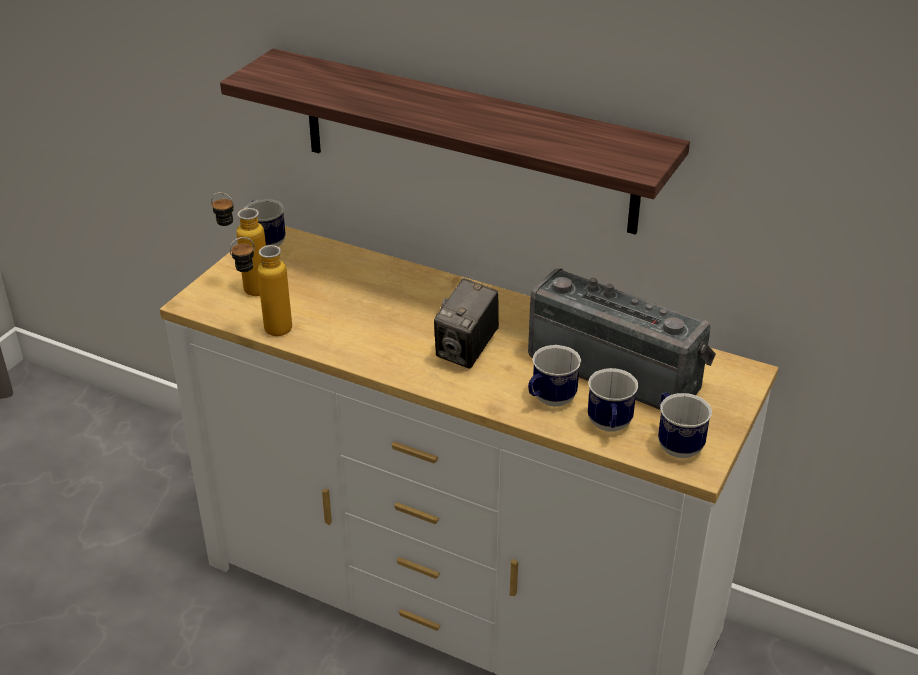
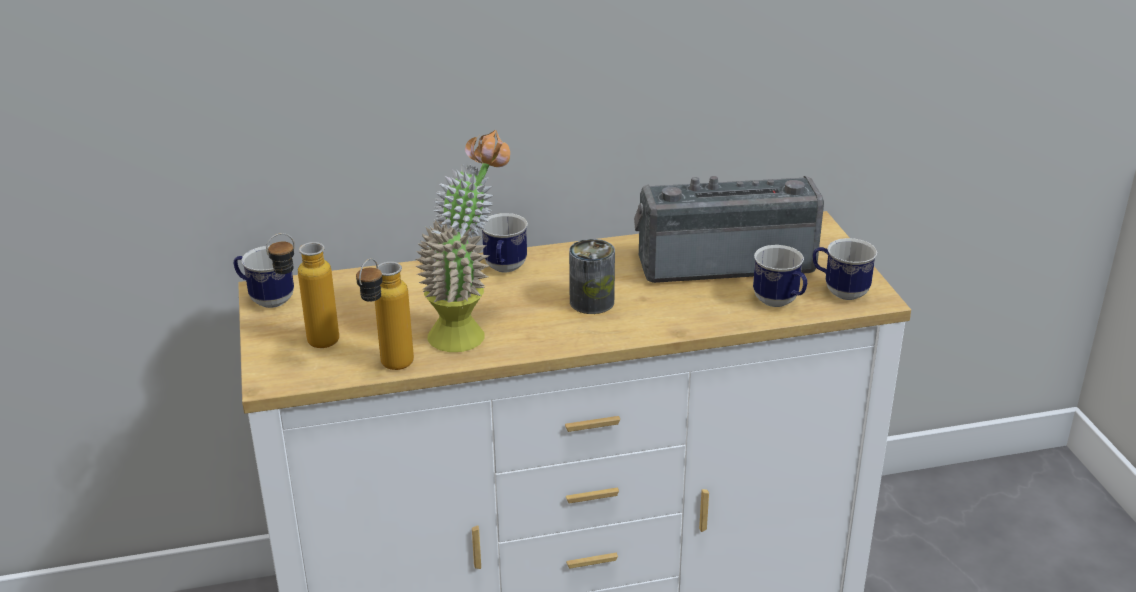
camera: 40 degrees left, 5 degrees down
shelf [220,49,690,235] -> none
camera [434,278,499,369] -> can [569,239,615,314]
mug [528,345,581,407] -> mug moved to [482,213,528,272]
none -> potted plant [415,130,510,352]

